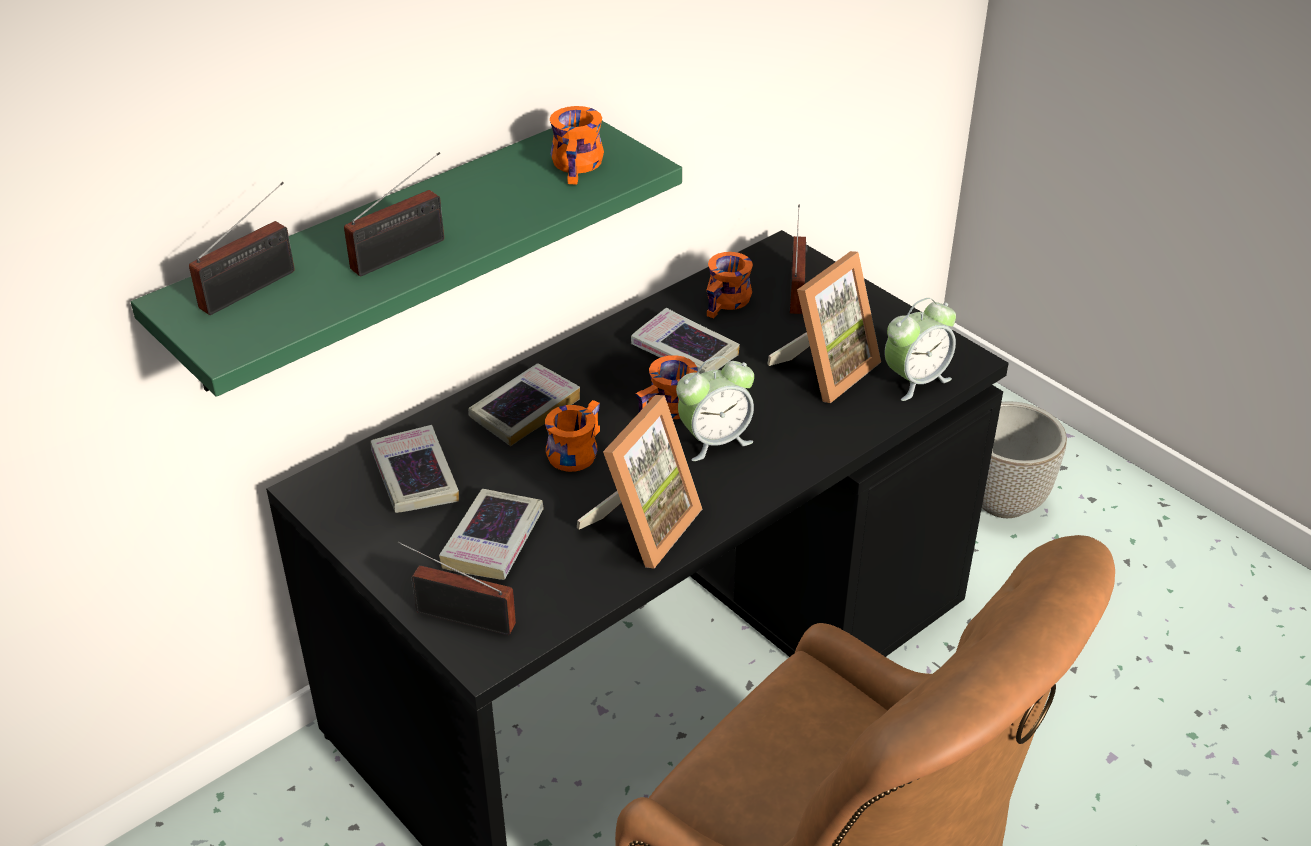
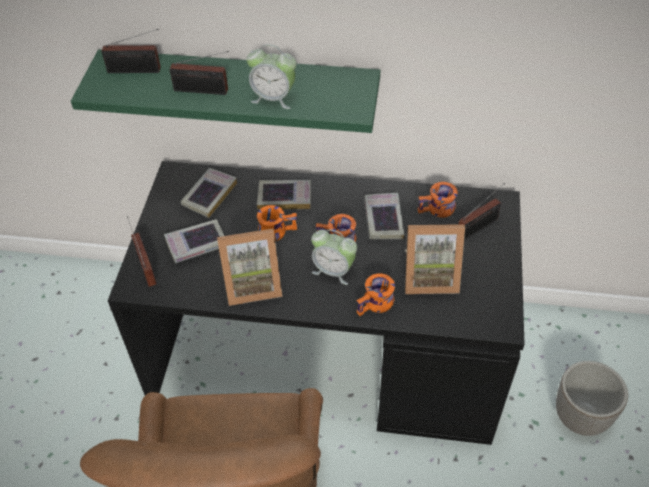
camera: 50 degrees right, 10 degrees up
orange mug [550,106,604,185] -> orange mug moved to [356,273,395,316]
alarm clock [885,298,956,401] -> alarm clock moved to [246,44,296,109]

